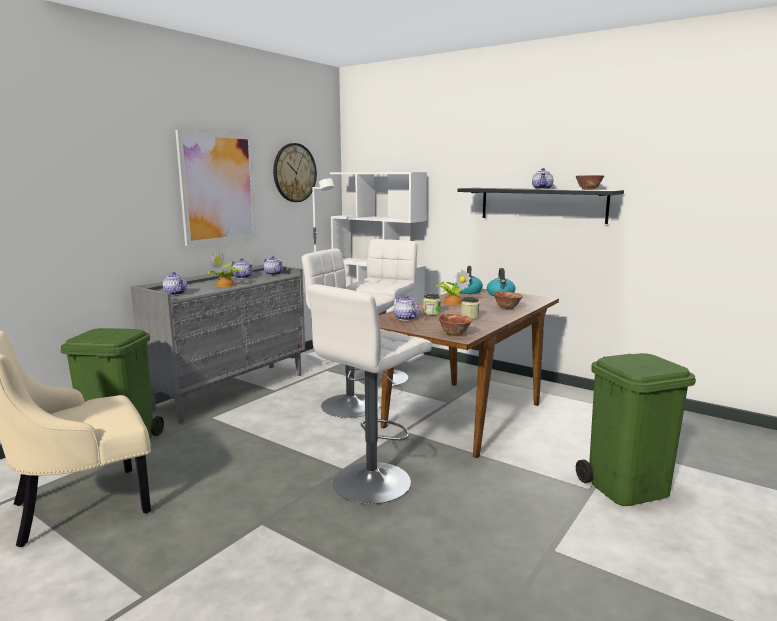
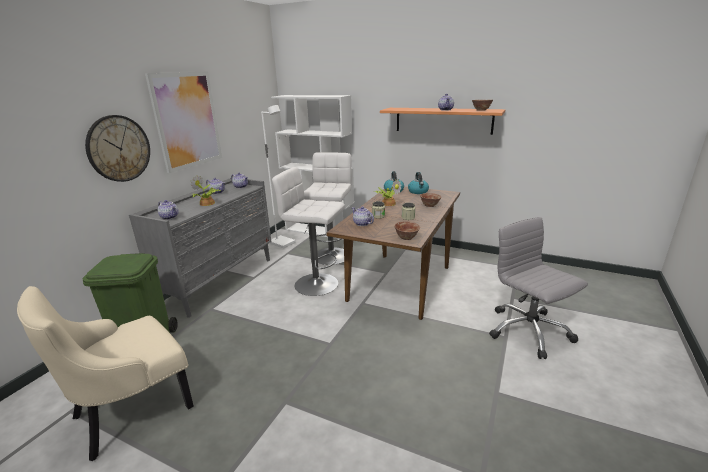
camera: 10 degrees left, 10 degrees up
wall clock [273,143,317,202] -> wall clock moved to [85,115,150,182]
white stool [307,284,432,504] -> none
black shelf [457,188,624,224] -> orange shelf [380,108,505,135]
green trash can [576,353,696,506] -> grey office chair [489,217,588,359]

